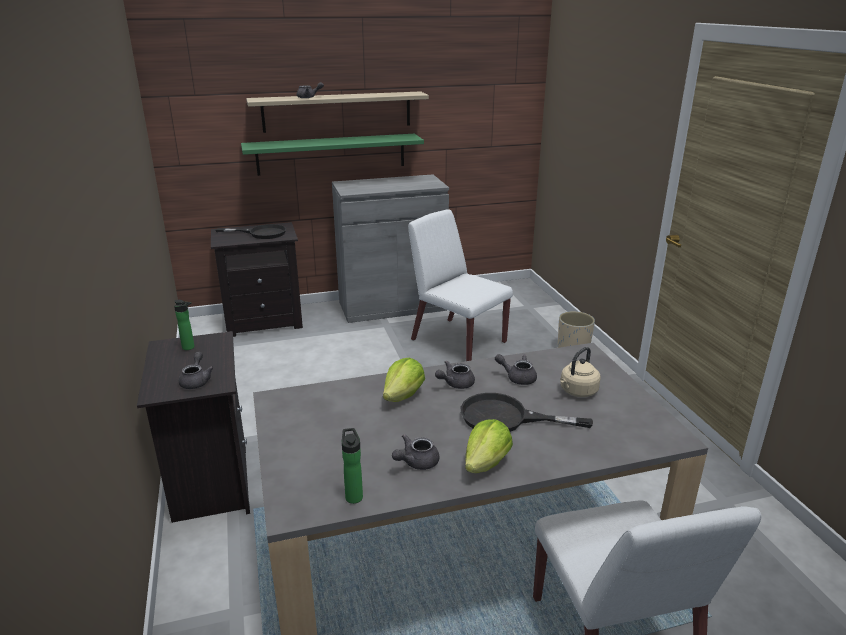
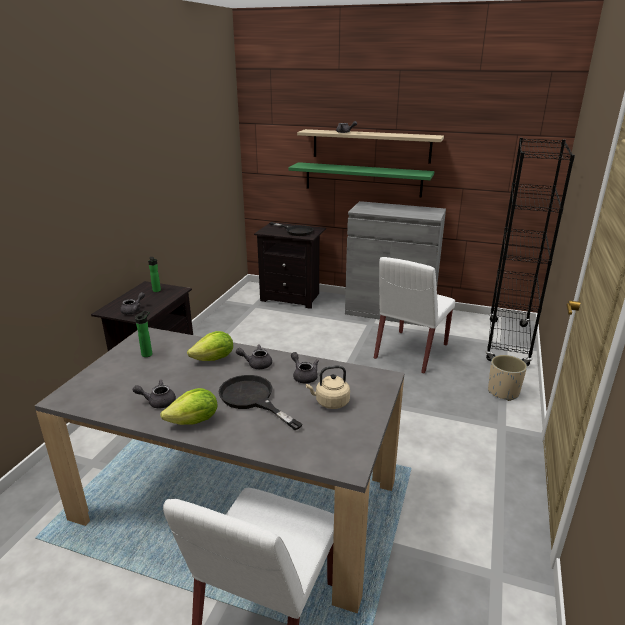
camera: 35 degrees right, 0 degrees up
bottle [342,428,363,504] -> bottle moved to [135,311,152,357]
white chair [408,209,513,361] -> white chair turned 135 degrees counterclockwise [374,257,455,374]
none -> black bookcase [486,138,575,366]

